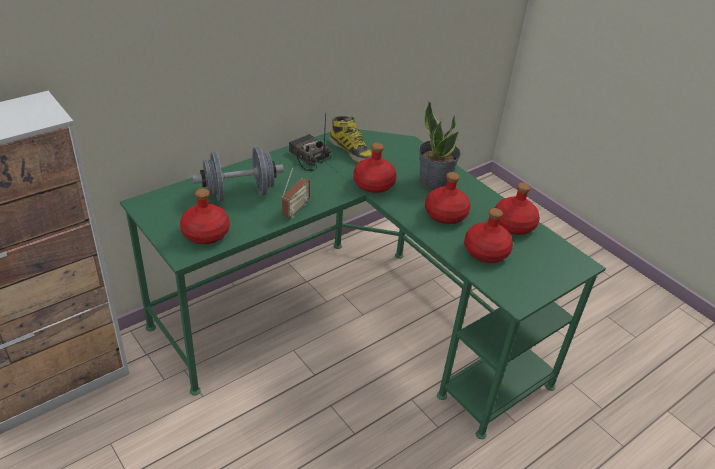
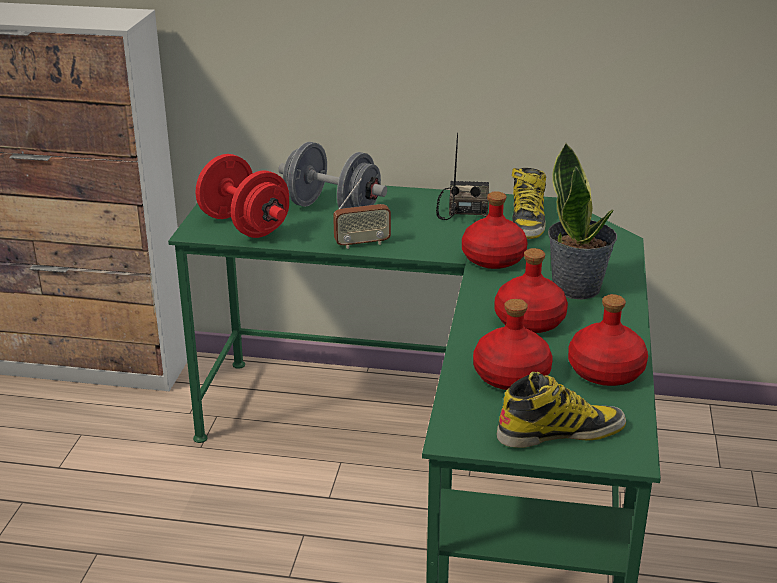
camera: 50 degrees right, 10 degrees down
red bottle [180,189,230,244] -> red dumbbell [196,154,289,238]
none -> boot [497,372,626,448]

